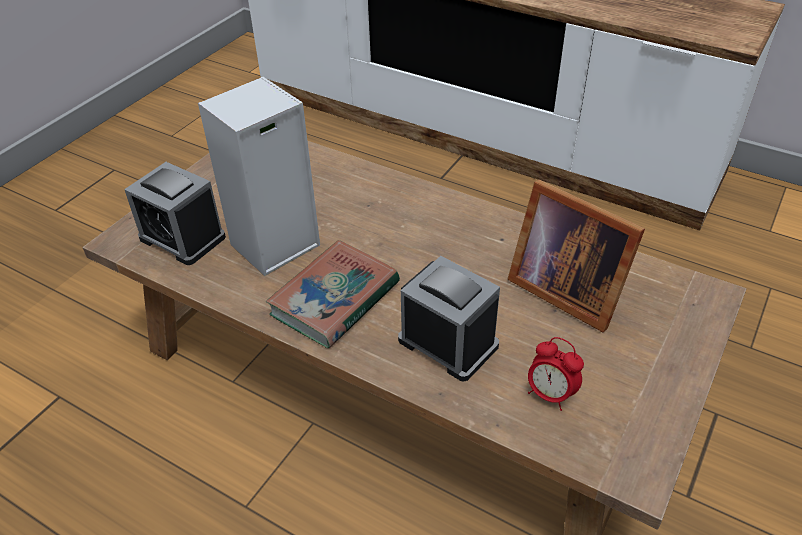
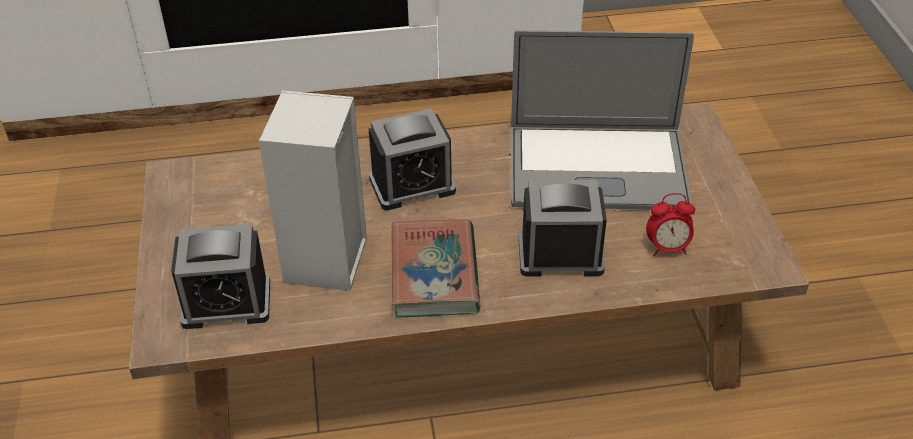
camera: 40 degrees left, 0 degrees up
picture frame [508,180,645,332] -> laptop [511,30,694,209]
none -> alarm clock [369,108,456,210]

